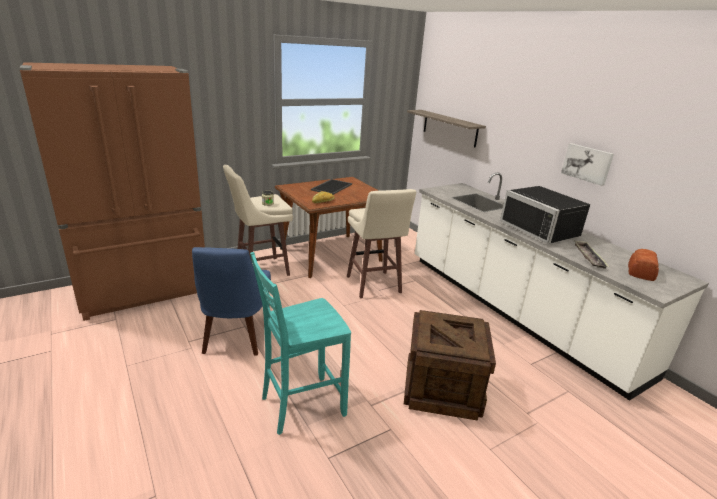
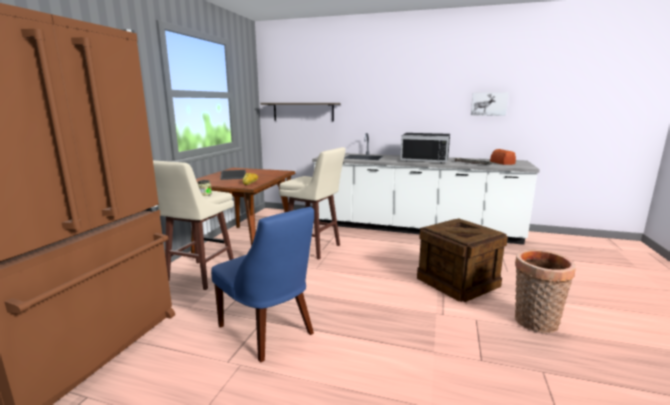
camera: 40 degrees left, 10 degrees down
turquoise chair [250,252,351,435] -> none
picture [561,143,614,186] -> picture moved to [471,92,509,116]
none -> basket [515,249,576,333]

